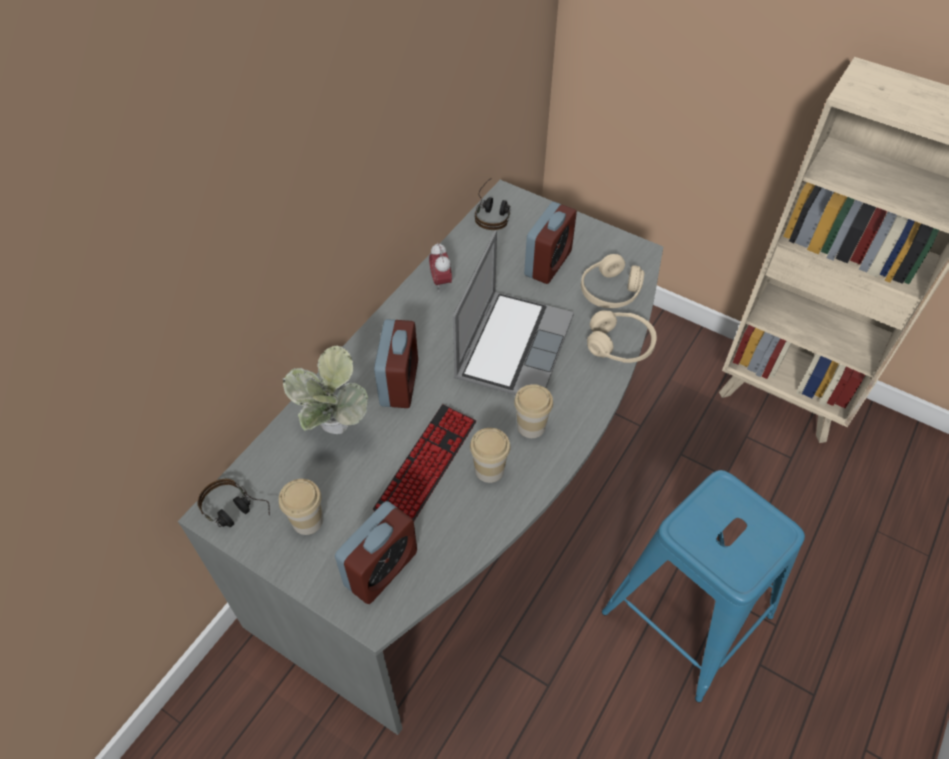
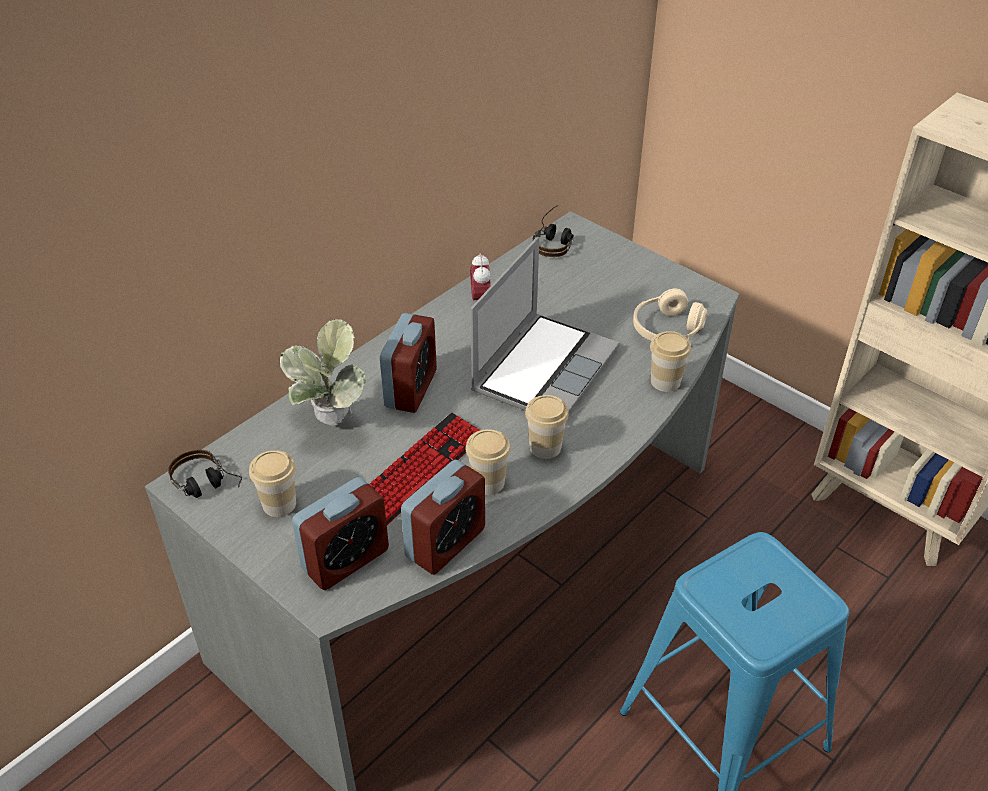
camera: 10 degrees right, 10 degrees down
alarm clock [524,202,577,284] -> alarm clock moved to [401,460,485,575]
beige headphones [587,310,657,363] -> cup [650,331,691,392]

